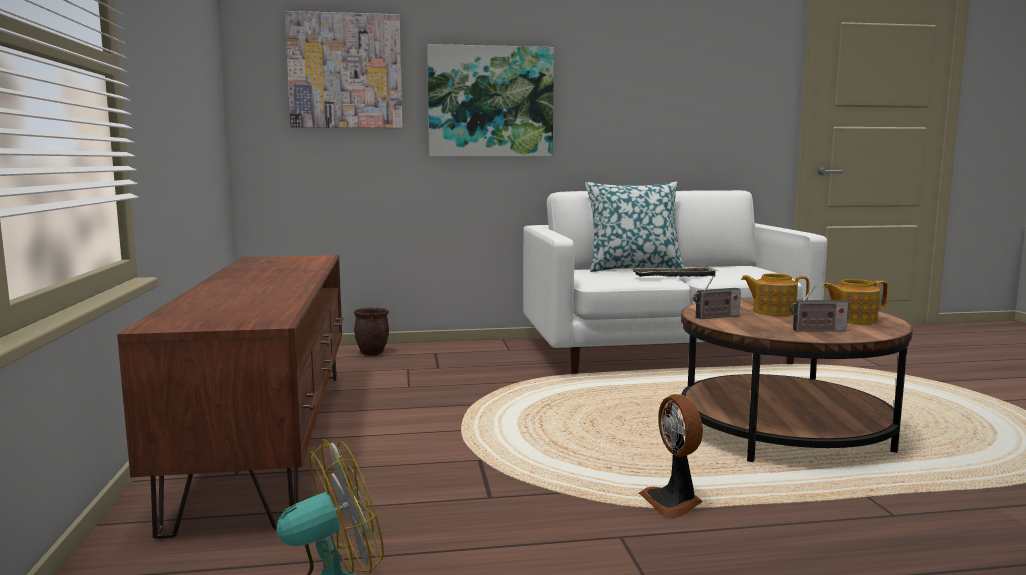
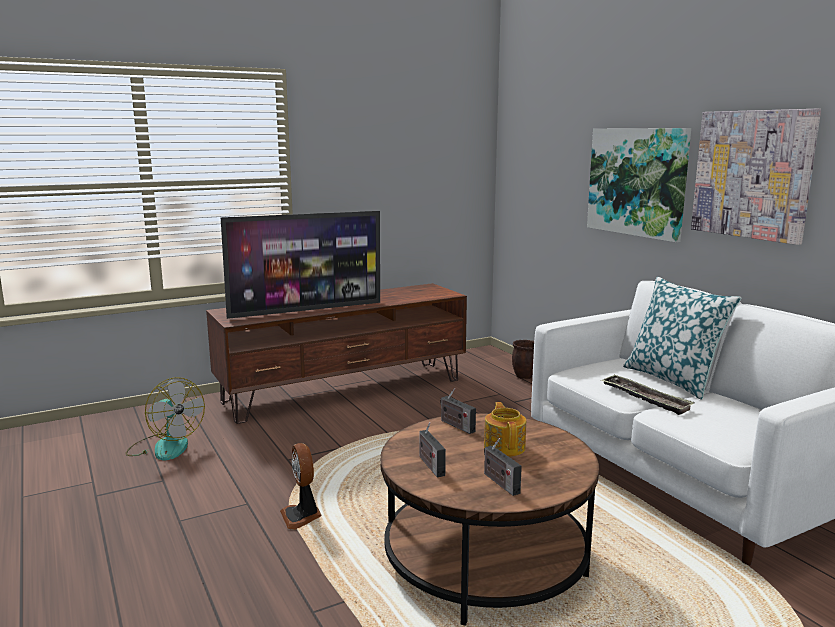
camera: 70 degrees right, 5 degrees up
picture [285,11,402,128] -> picture moved to [691,109,821,245]
fan [639,394,703,518] -> fan turned 75 degrees counterclockwise [280,443,322,530]
teapot [823,279,889,324] -> radio [484,438,522,496]
none -> television [221,211,380,319]

